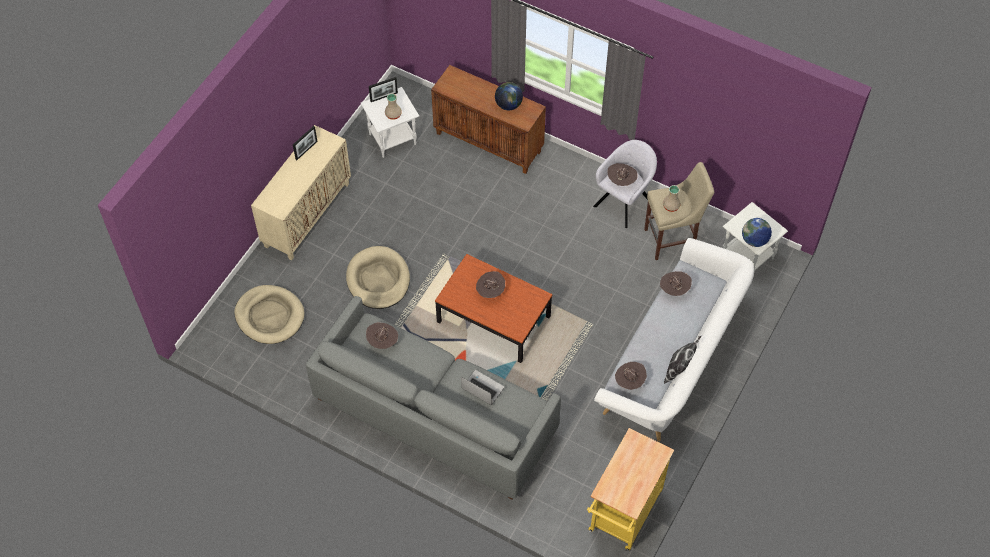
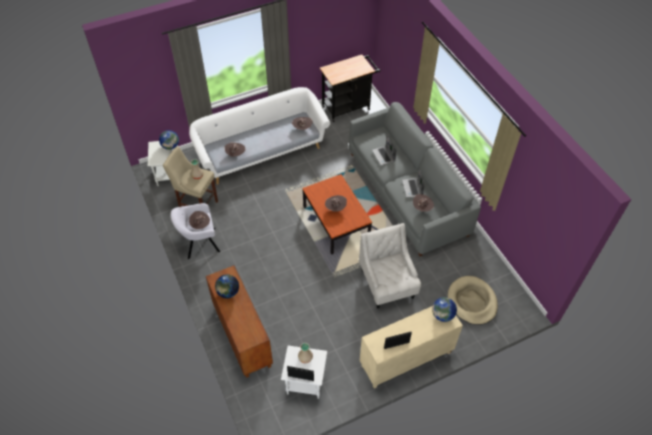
camera: 145 degrees left, 5 degrees down
beige dog bed [346,246,410,309] -> white armchair [359,223,421,309]
yellow cart [587,428,674,551] -> black cart [320,55,380,122]
pillow [664,336,701,384] -> none
none -> laptop [402,168,425,198]
none -> globe [432,297,457,322]

